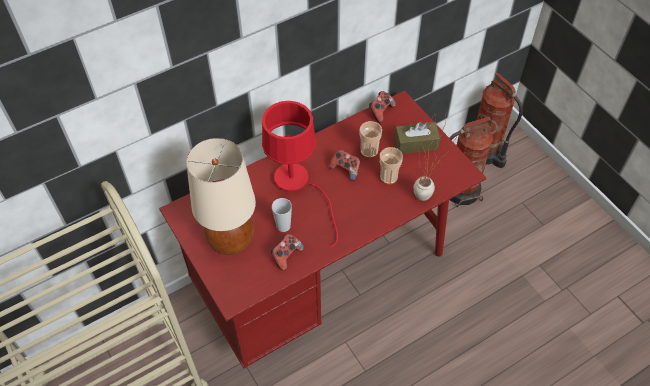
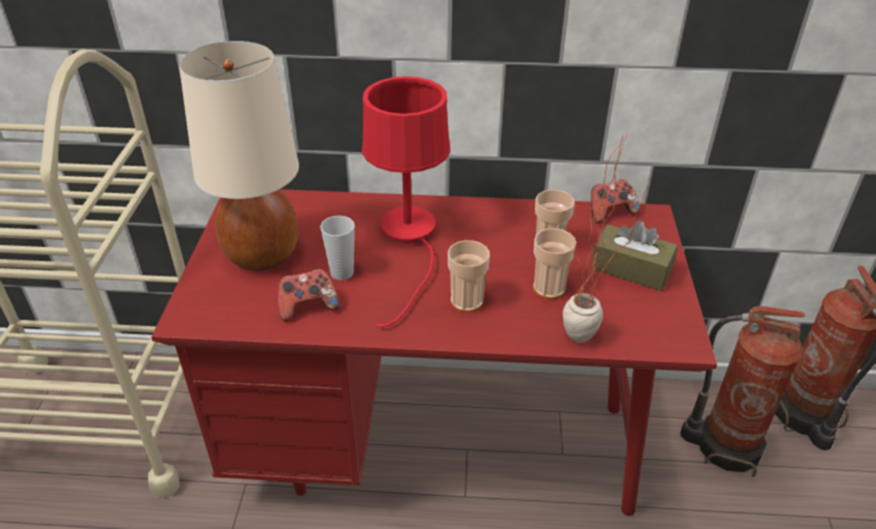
camera: 35 degrees right, 15 degrees down
game controller [329,149,360,181] -> none
none -> cup [448,240,490,312]

